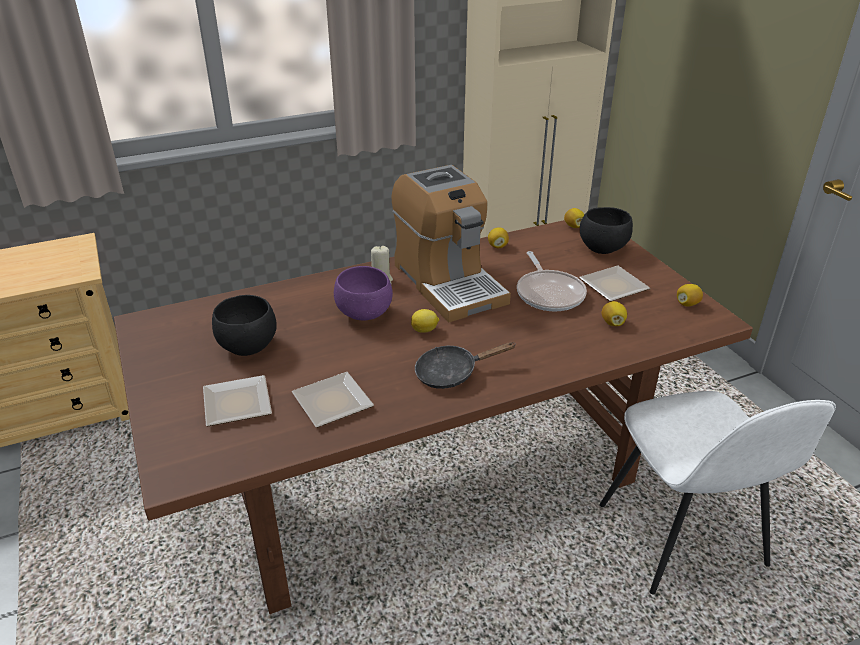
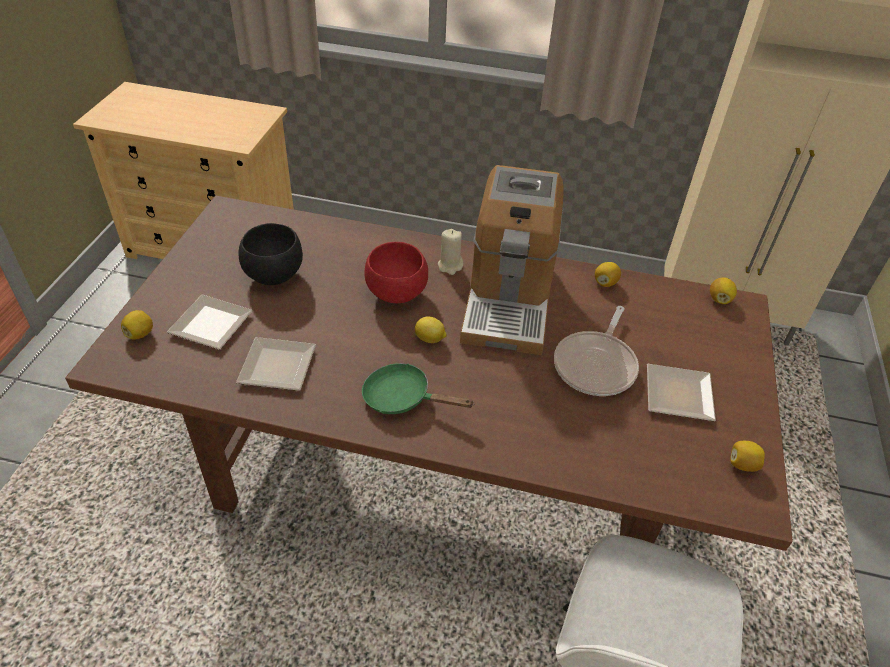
camera: 35 degrees right, 10 degrees up
purple bowl [334,266,393,321] -> red bowl [364,242,428,303]
black frying pan [415,342,515,389] -> green frying pan [362,363,475,414]
black bowl [580,207,633,254] -> none
lemon [602,301,627,326] -> lemon moved to [121,310,153,339]

